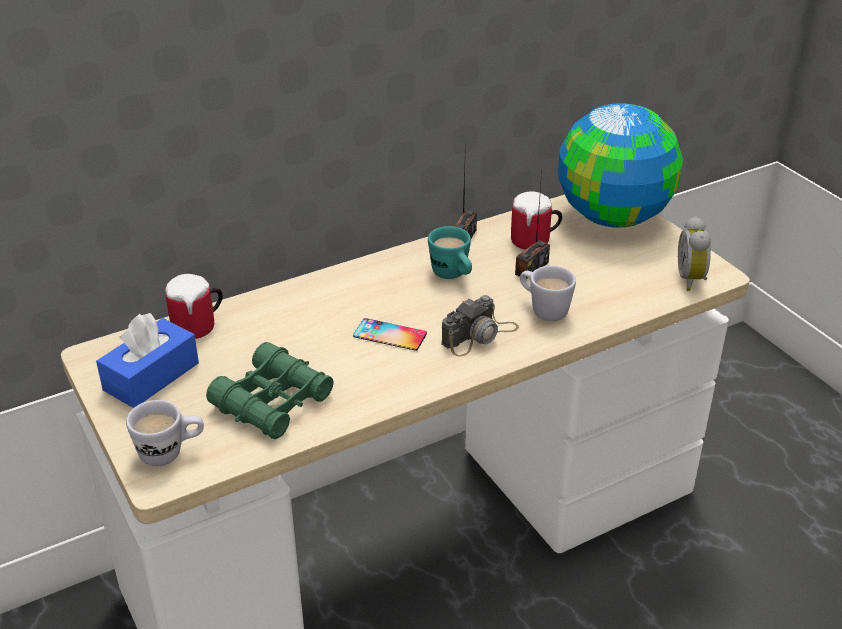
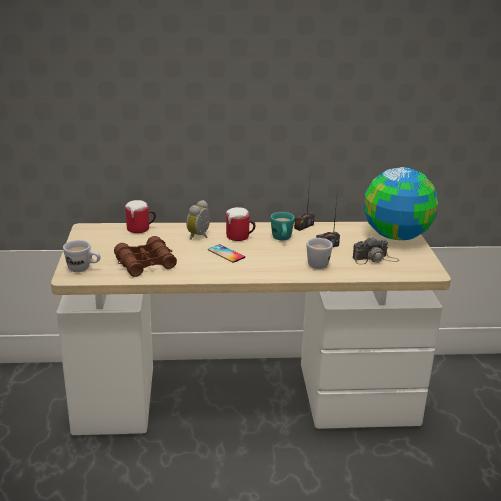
camera: 25 degrees right, 10 degrees down
blue tissue box [96,313,199,408] -> none
green binoculars [206,342,333,439] -> brown binoculars [114,236,177,277]
camera [441,295,519,357] -> camera moved to [352,237,399,265]
mug [511,191,562,250] -> mug moved to [226,207,255,241]
alarm clock [678,216,711,291] -> alarm clock moved to [186,200,211,240]

